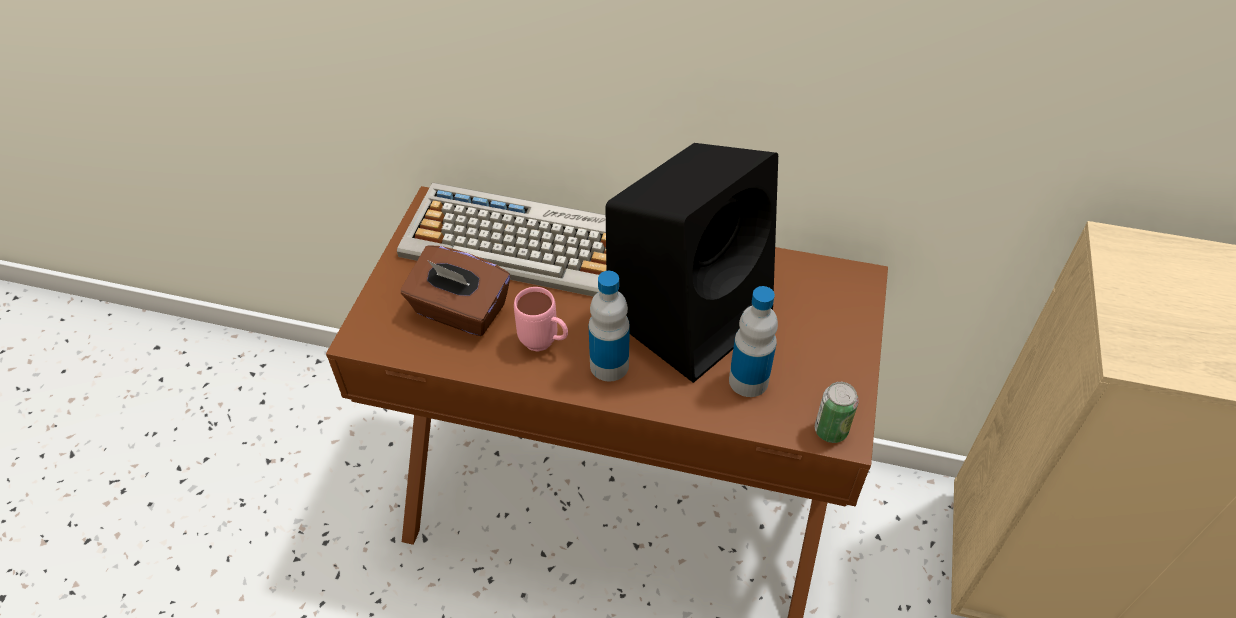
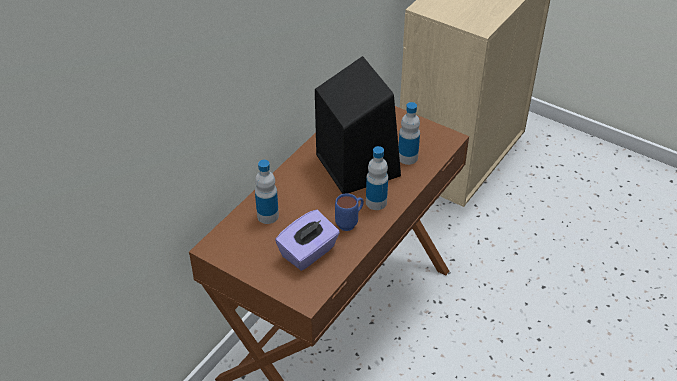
camera: 70 degrees left, 5 degrees down
keyboard [397,183,606,297] -> bottle [255,160,279,224]
brown tissue box [401,245,510,336] -> purple tissue box [275,210,340,271]
pink mug [514,287,568,352] -> blue mug [335,193,364,231]
can [815,382,859,443] -> none

